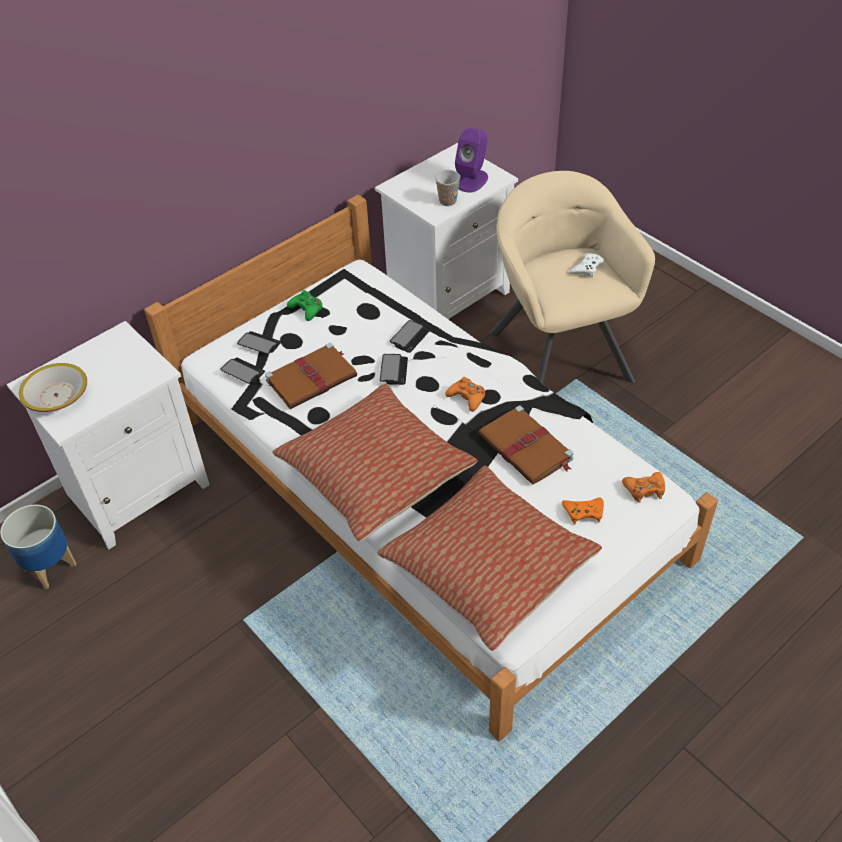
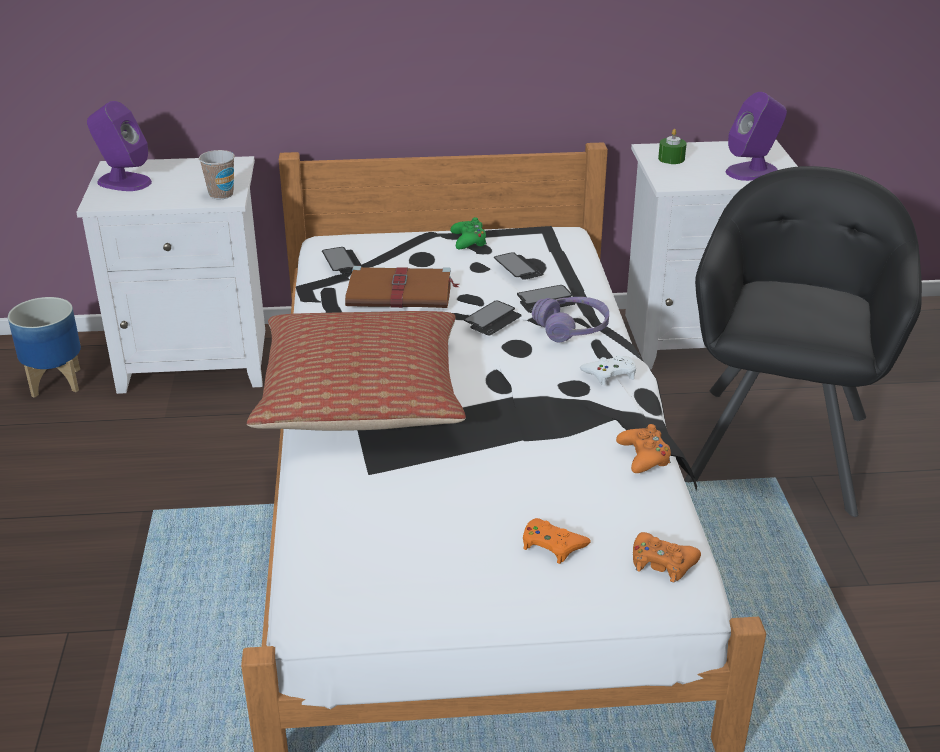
camera: 35 degrees right, 15 degrees down
bowl [19,363,87,412] -> purple speaker [87,101,152,191]
phone [237,331,281,354] -> phone moved to [494,252,544,280]
pillow [377,465,602,651] -> none
cup [435,170,460,206] -> cup moved to [199,150,235,199]
orange game controller [445,377,485,412] -> orange game controller moved to [616,424,671,473]
brown book [478,405,574,485] -> none
beige armchair [489,171,655,383] -> black armchair [684,166,922,517]
white game controller [569,253,603,278] -> white game controller moved to [580,356,636,386]
none -> purple headphones [532,297,609,342]
none -> green candle [658,129,687,164]

